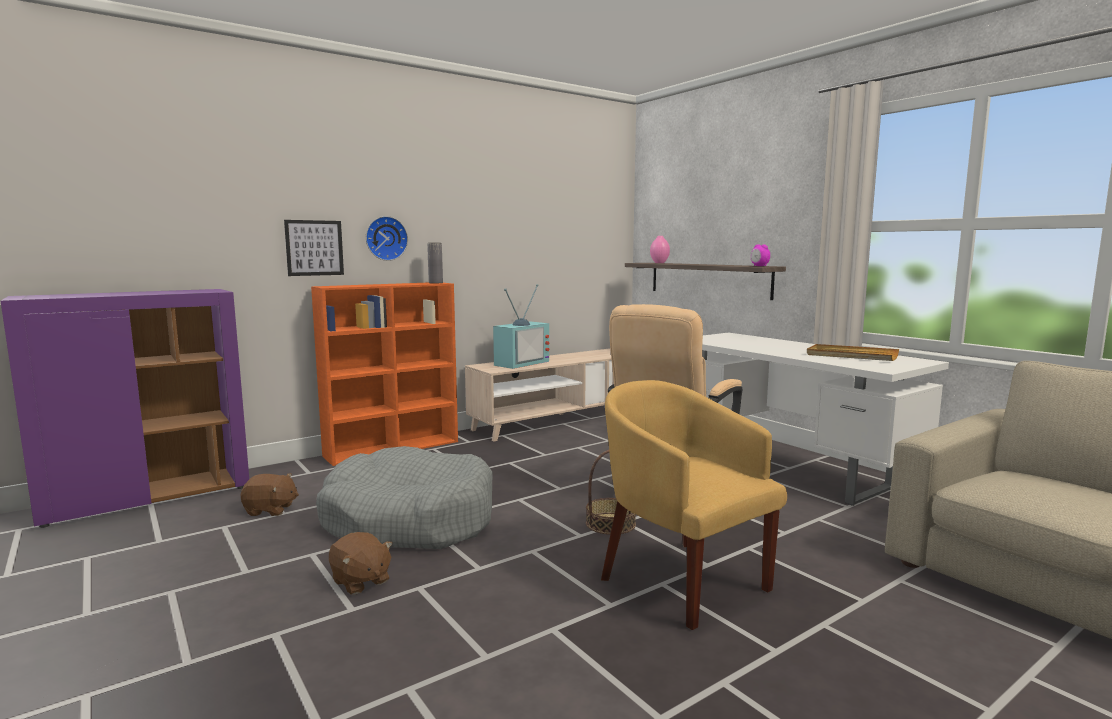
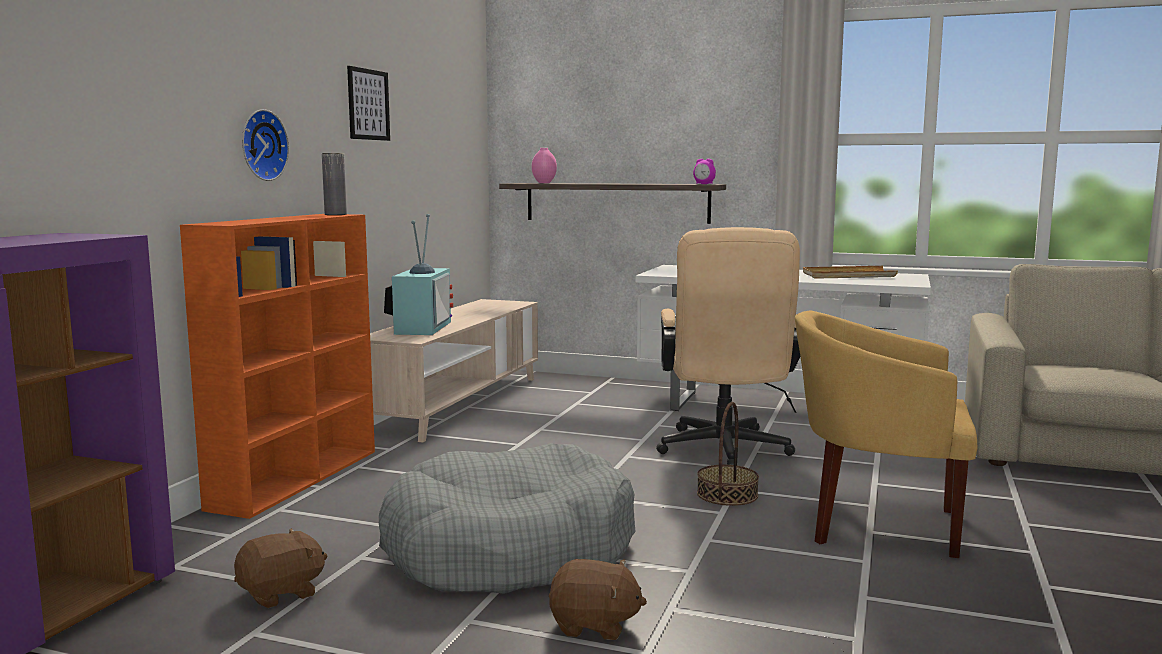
camera: 35 degrees left, 0 degrees up
picture [284,220,344,276] -> picture moved to [347,66,390,141]

